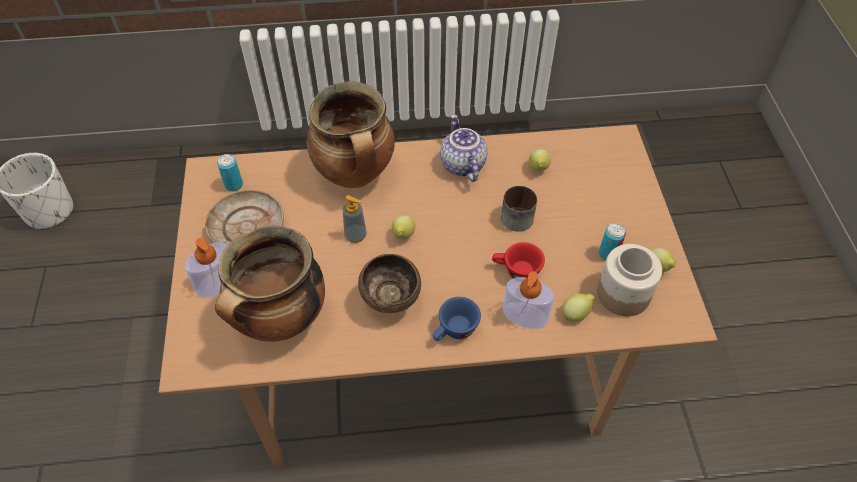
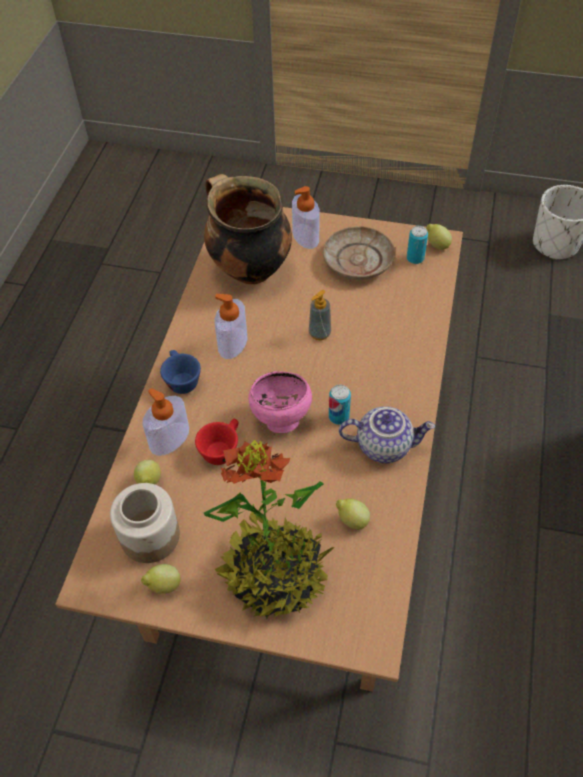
camera: 110 degrees right, 0 degrees up
cooking pot [306,81,395,188] -> none
brown bowl [358,254,421,313] -> soap dispenser [214,294,248,359]
lemon [391,215,415,239] -> lemon moved to [426,224,452,250]
mug [501,186,537,232] -> none
can [599,223,626,261] -> can moved to [329,385,351,425]
none -> potted plant [204,440,335,619]
none -> pink bowl [249,371,312,433]

